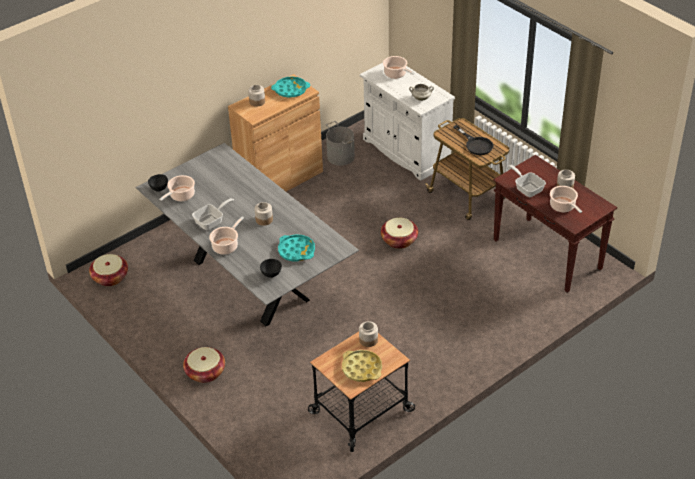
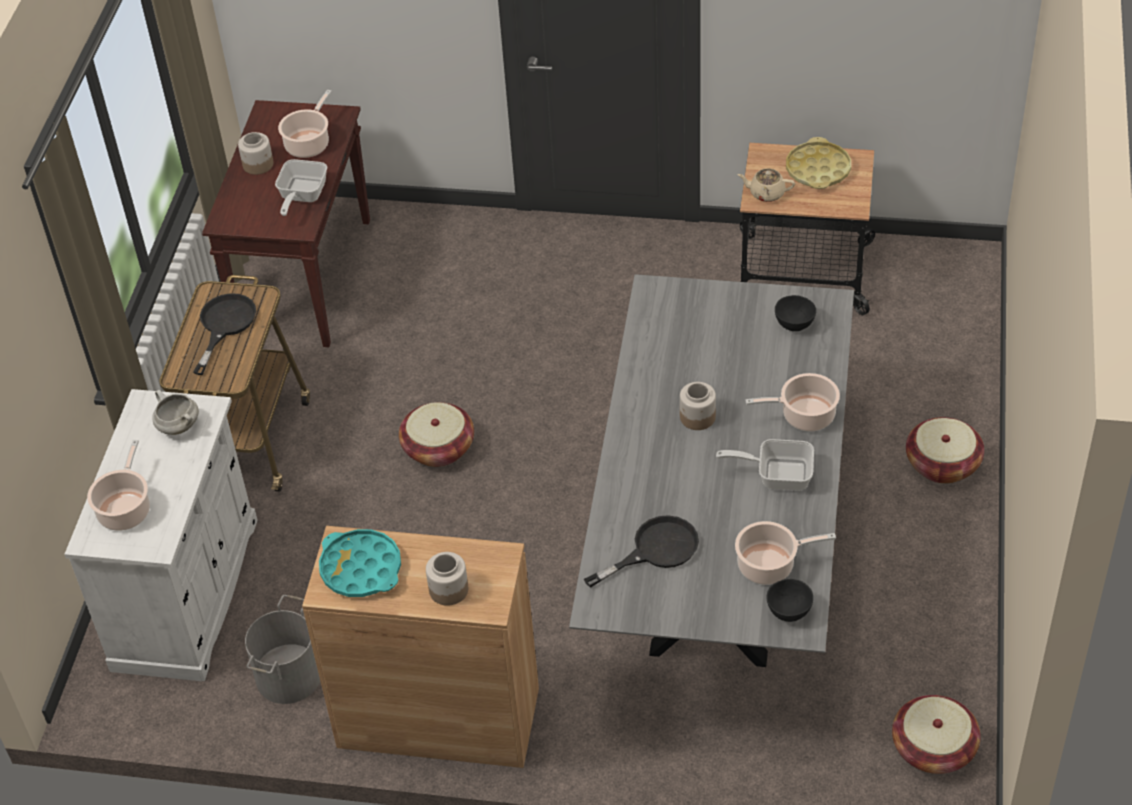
camera: 130 degrees left, 5 degrees up
turquoise tray [278,235,315,262] -> none
jar [359,321,378,347] -> beige teapot [737,168,795,202]
none -> black frying pan [584,515,699,588]

